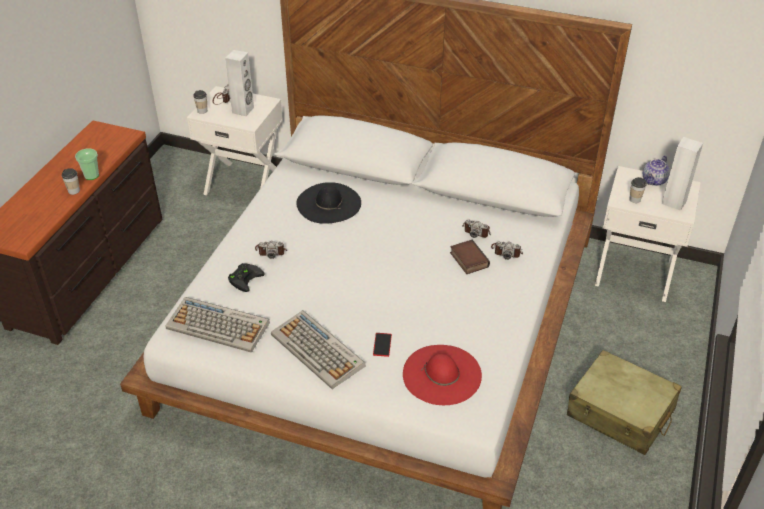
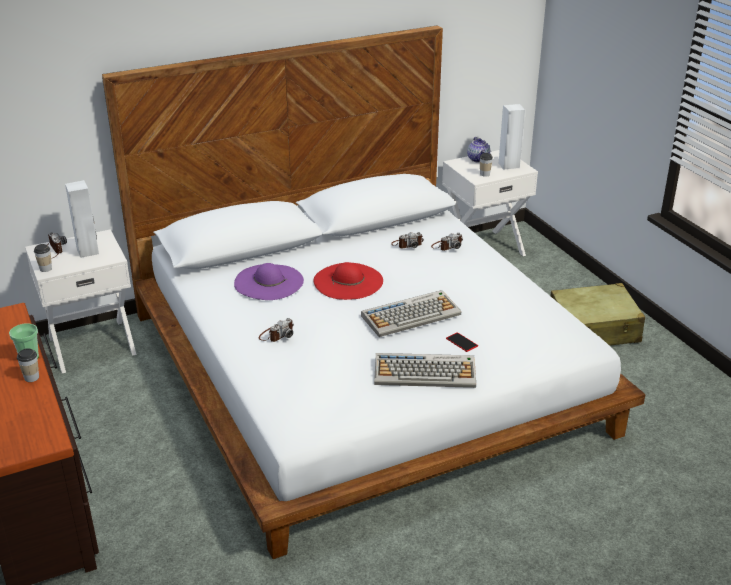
camera: 45 degrees left, 10 degrees down
keyboard [165,297,270,353] -> keyboard moved to [361,290,461,337]
black game controller [228,263,265,292] -> none
black hat [296,182,361,224] -> purple hat [234,263,304,300]
red hat [403,345,482,405] -> red hat moved to [314,262,383,300]
book [450,240,490,274] -> none

